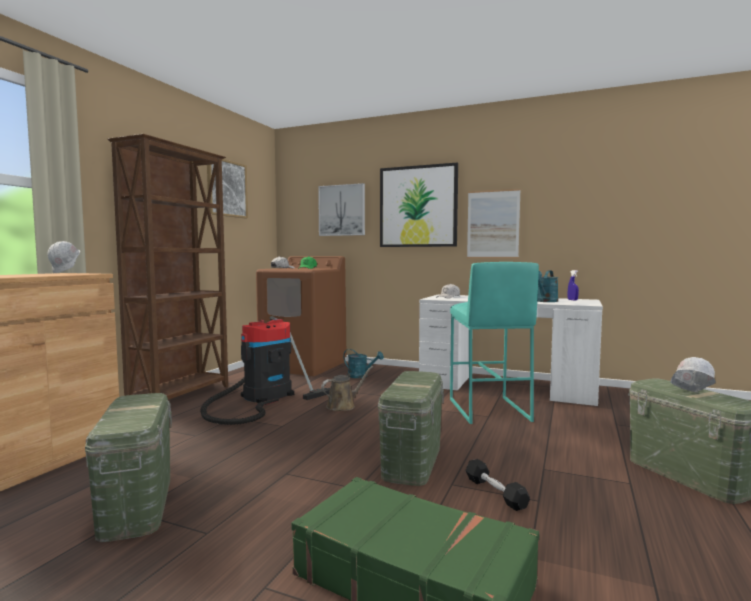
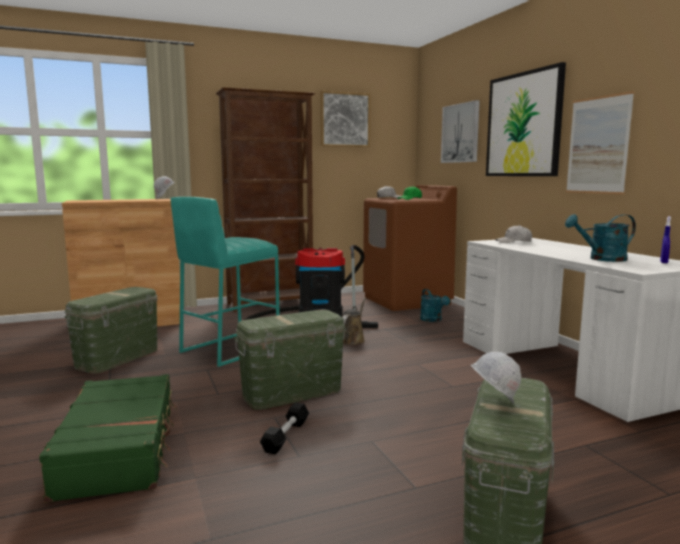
camera: 45 degrees right, 5 degrees up
brown watering can [321,366,373,411] -> brown watering can turned 75 degrees counterclockwise [342,298,366,345]
turquoise stool [450,262,539,424] -> turquoise stool moved to [171,197,280,367]

